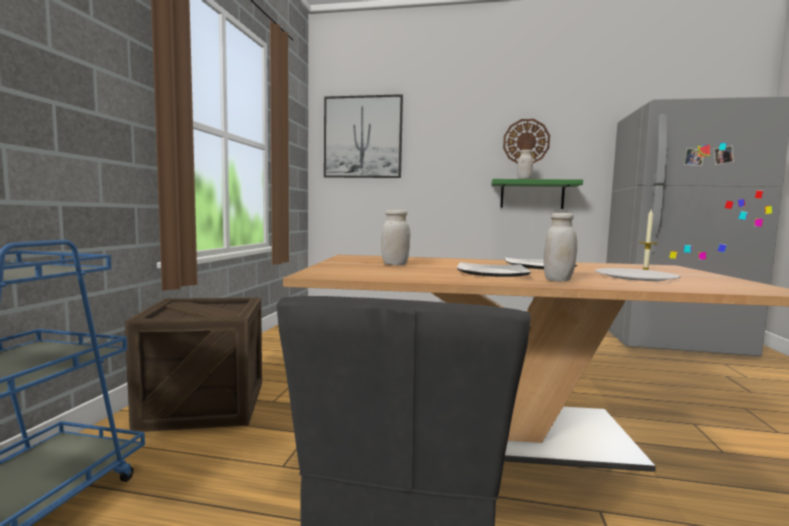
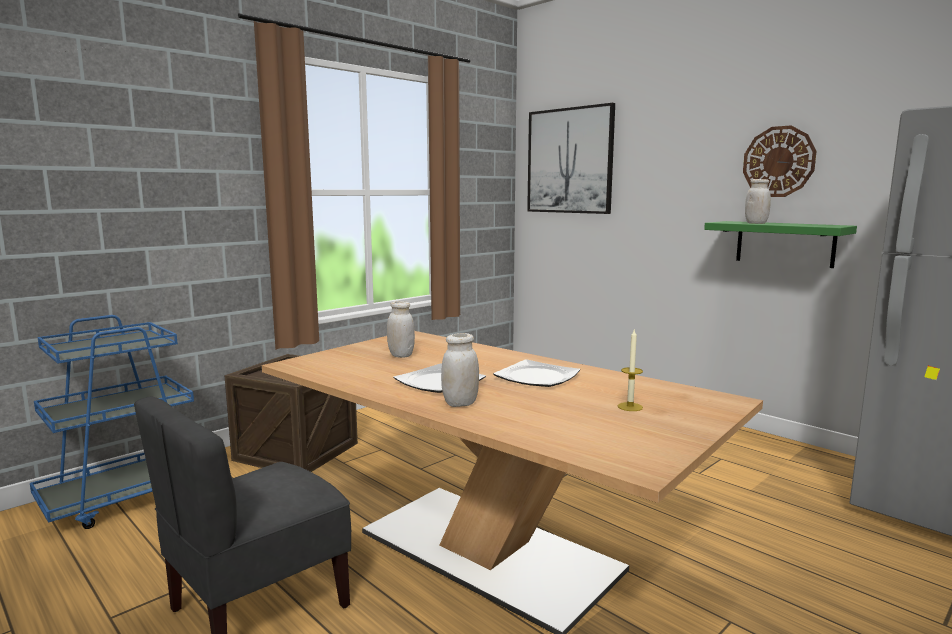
camera: 35 degrees right, 5 degrees up
white plate [595,268,680,281] -> none

